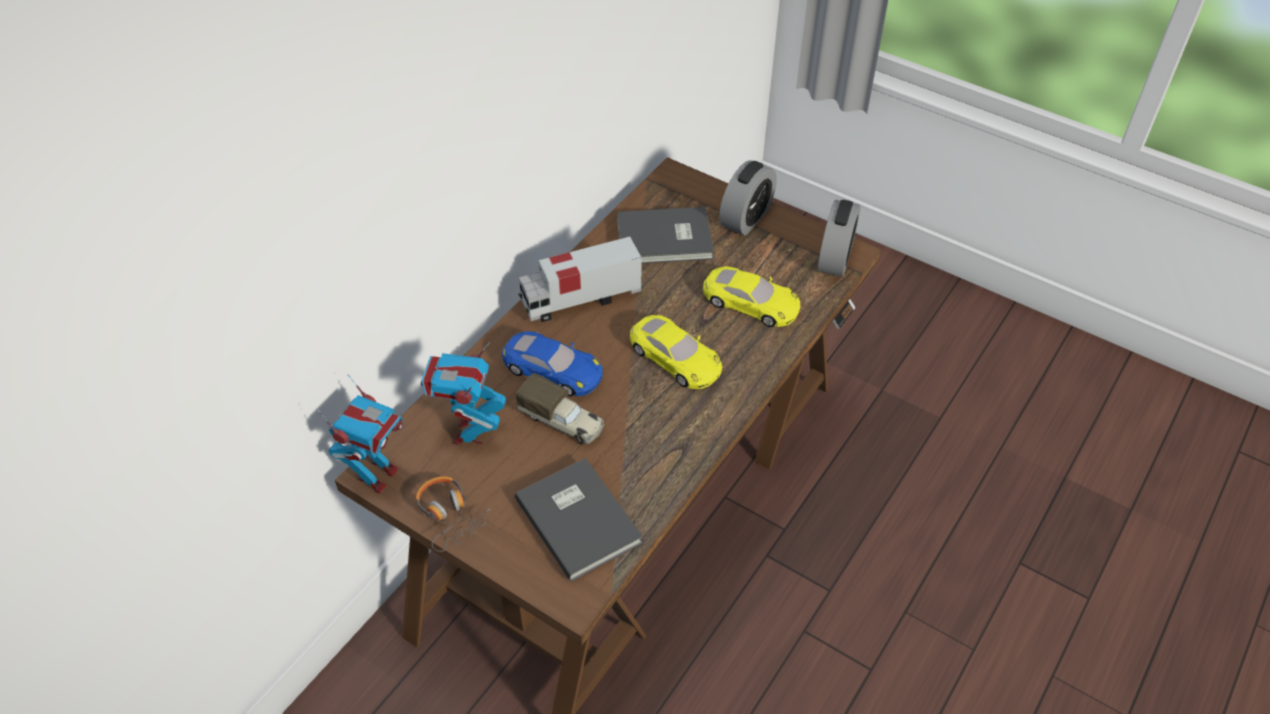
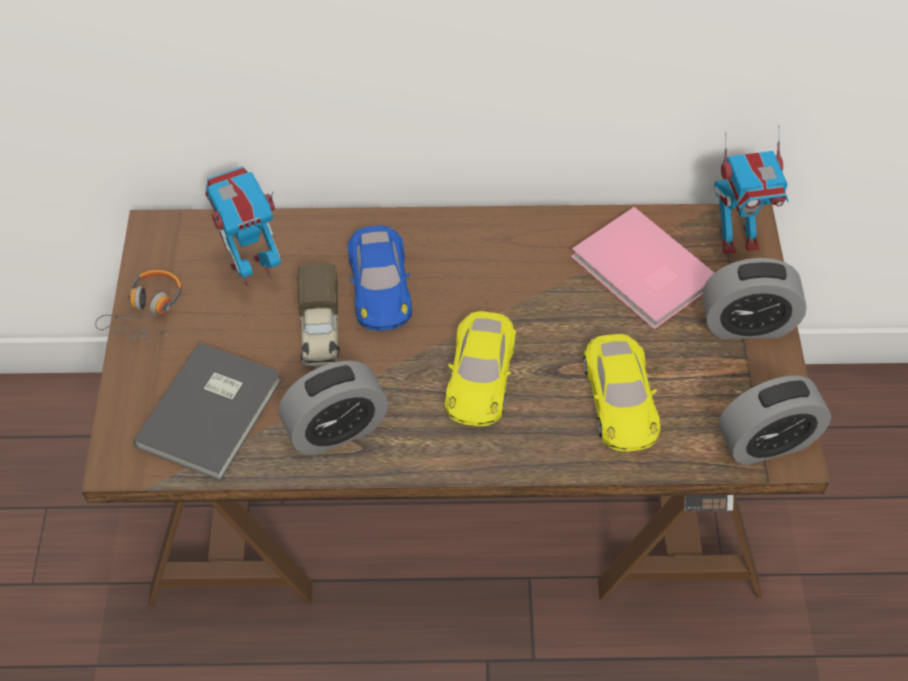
camera: 55 degrees right, 5 degrees up
toy robot [318,374,403,494] -> toy robot moved to [714,125,789,254]
toy truck [518,237,642,322] -> none
grey book [617,207,714,264] -> pink book [571,207,714,329]
none -> alarm clock [279,361,388,455]

